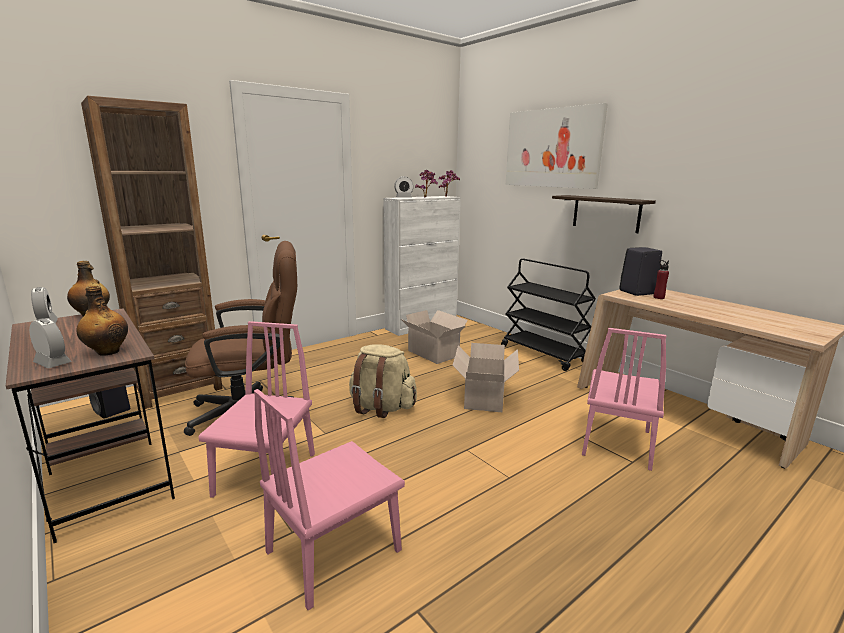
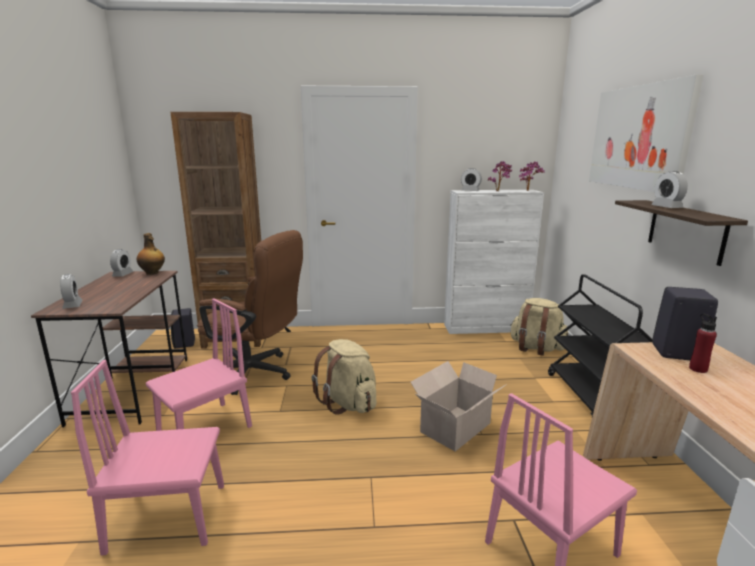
camera: 35 degrees right, 0 degrees up
bottle [76,285,128,356] -> none
cardboard box [401,310,468,364] -> none
none -> beige backpack [510,298,569,356]
none -> alarm clock [651,171,688,208]

